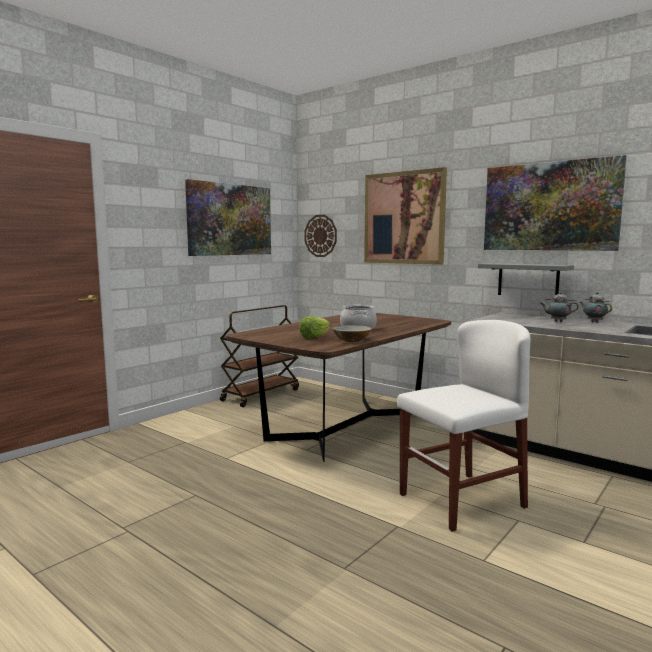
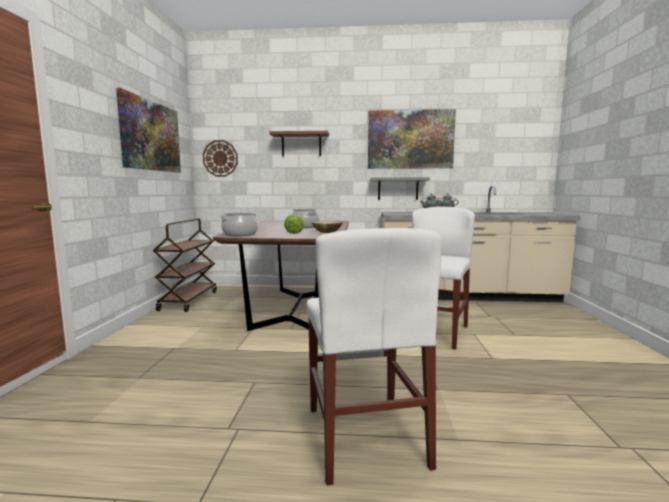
camera: 35 degrees left, 0 degrees up
picture [364,167,447,265] -> brown shelf [269,131,329,156]
none -> cooking pot [221,212,258,236]
none -> white chair [307,228,441,485]

